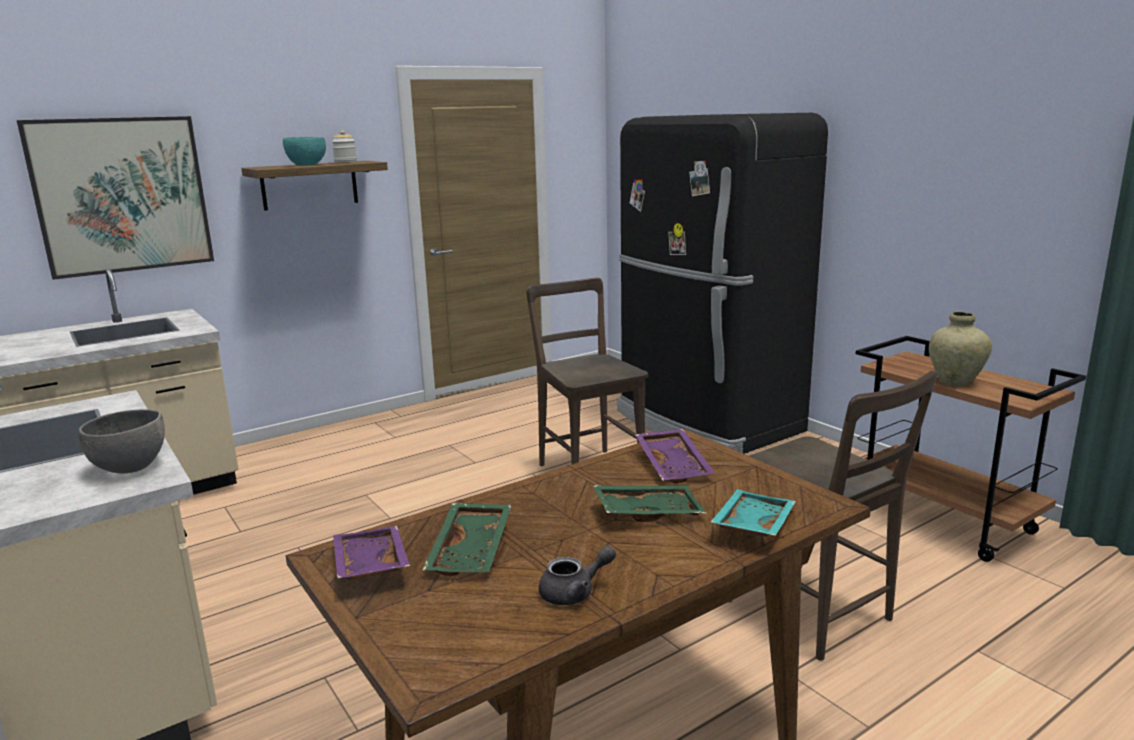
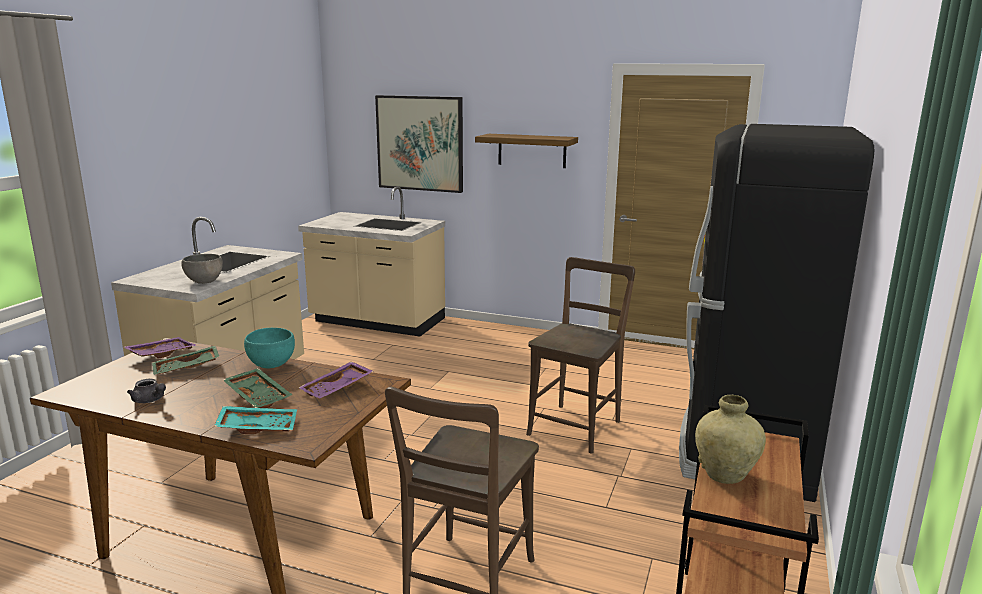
camera: 55 degrees right, 0 degrees up
turquoise bowl [283,137,326,166] -> turquoise bowl moved to [244,328,295,368]
jar [332,131,357,163] -> none

